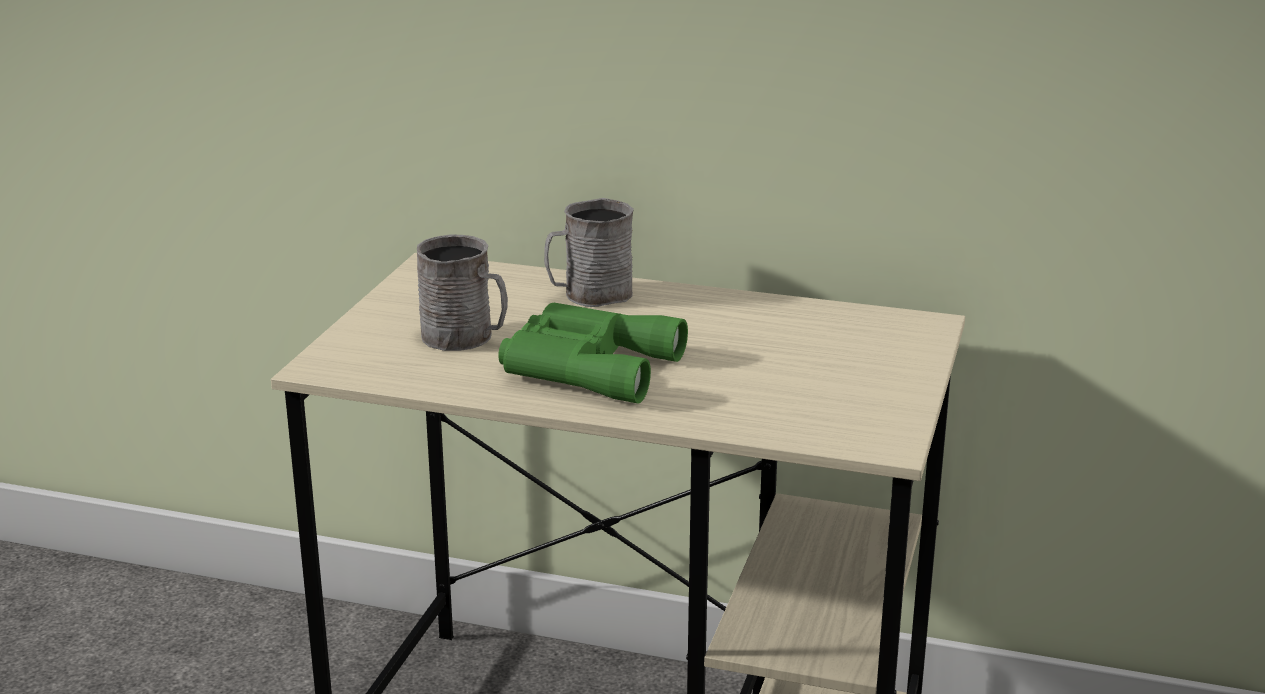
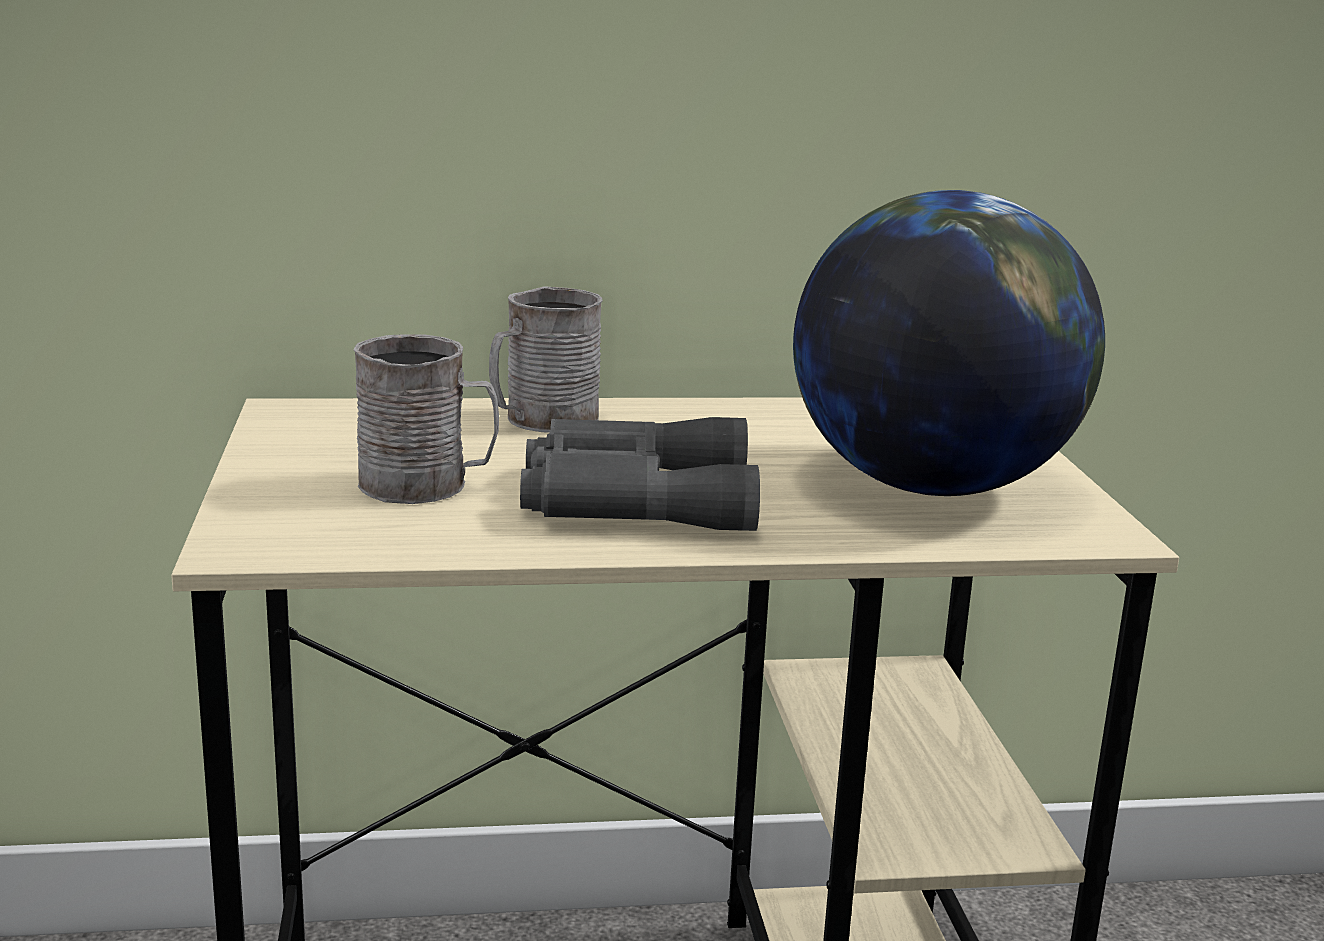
camera: 25 degrees left, 5 degrees down
green binoculars [498,303,688,403] -> grey binoculars [520,417,760,531]
none -> globe [793,190,1105,496]

